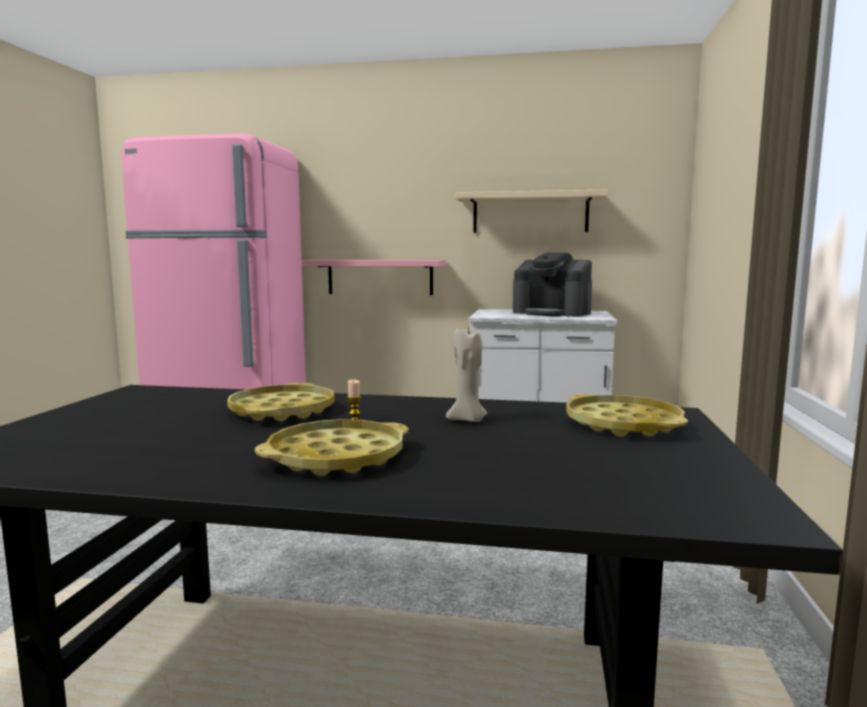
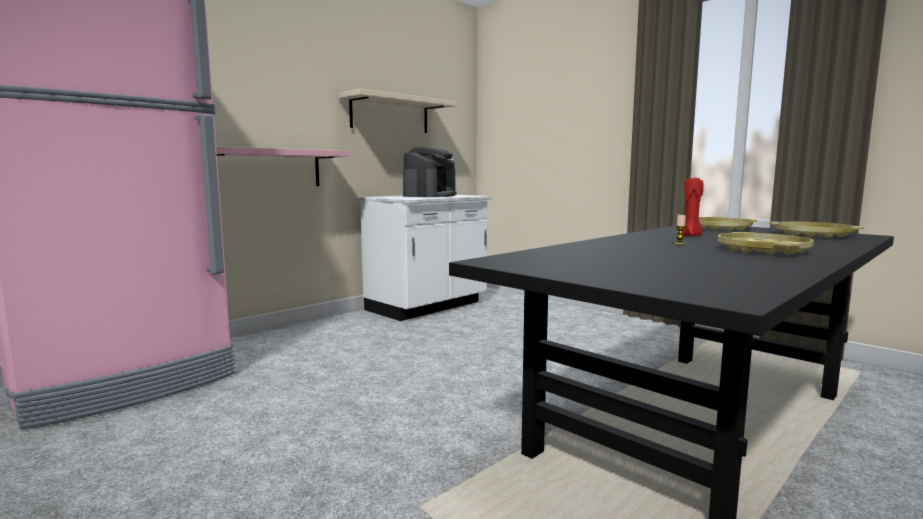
camera: 55 degrees left, 0 degrees up
yellow tray [227,383,335,421] -> yellow tray moved to [769,222,864,238]
beige candle [446,328,487,422] -> red candle [682,178,703,236]
coffee machine [513,252,592,317] -> coffee machine turned 45 degrees counterclockwise [403,147,457,197]

